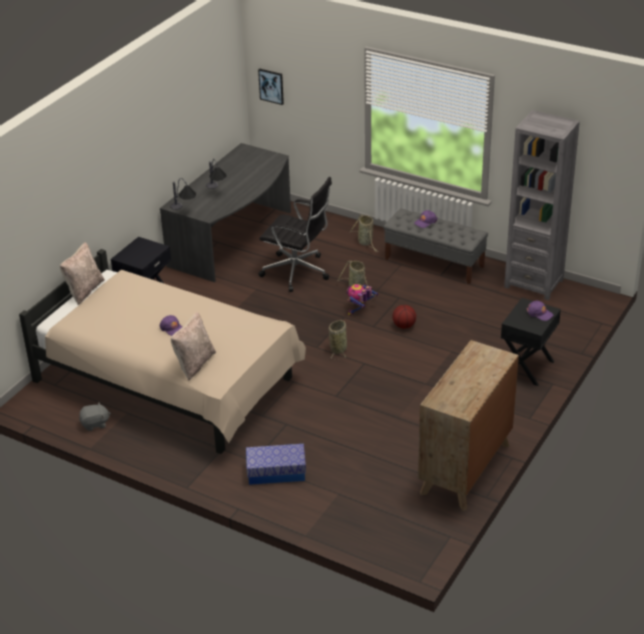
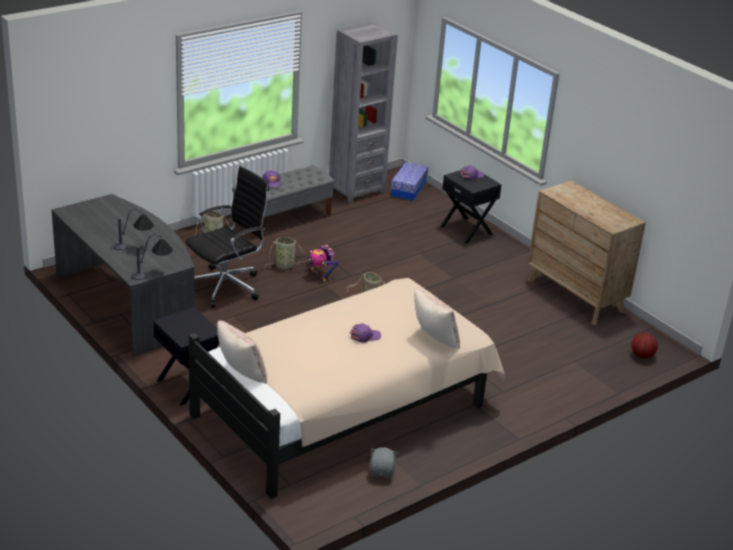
camera: 70 degrees left, 5 degrees down
storage box [246,444,306,485] -> storage box moved to [391,162,428,201]
picture [258,69,284,105] -> none
basketball [392,305,416,329] -> basketball moved to [632,333,658,358]

